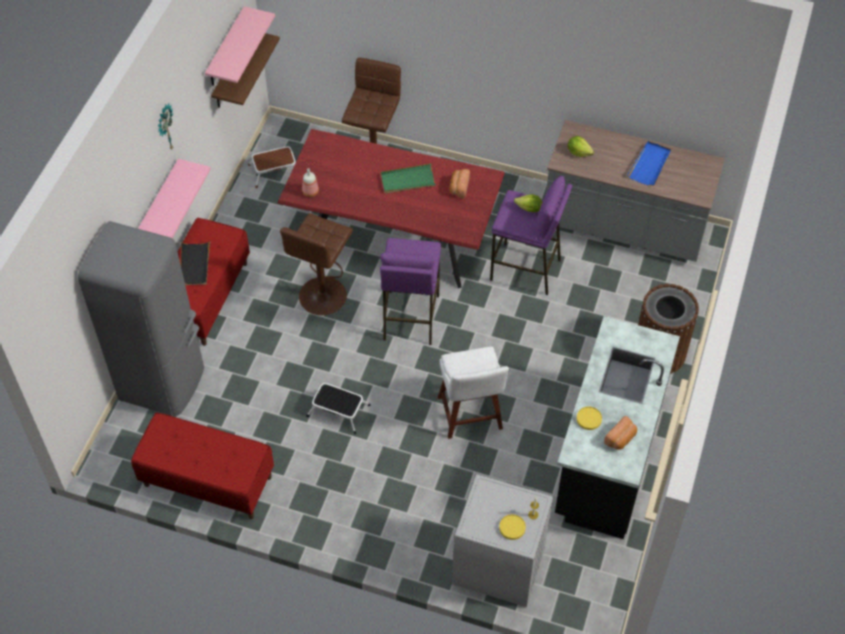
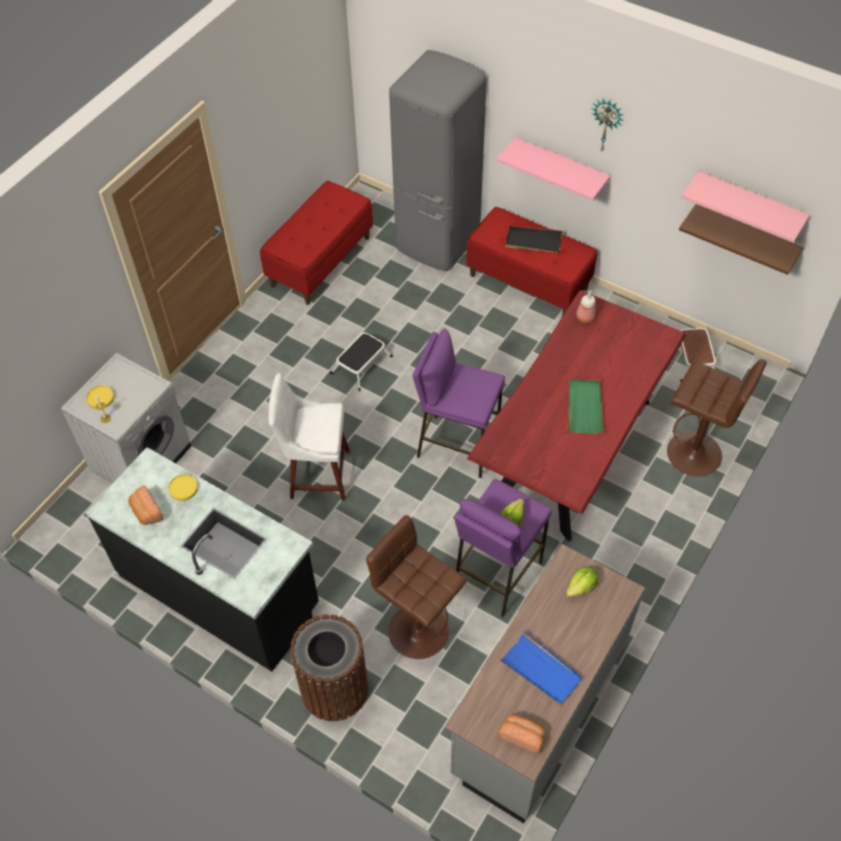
camera: 105 degrees right, 0 degrees up
brown stool [280,213,353,315] -> brown stool moved to [366,515,467,659]
bread [449,169,470,198] -> bread moved to [498,714,545,754]

